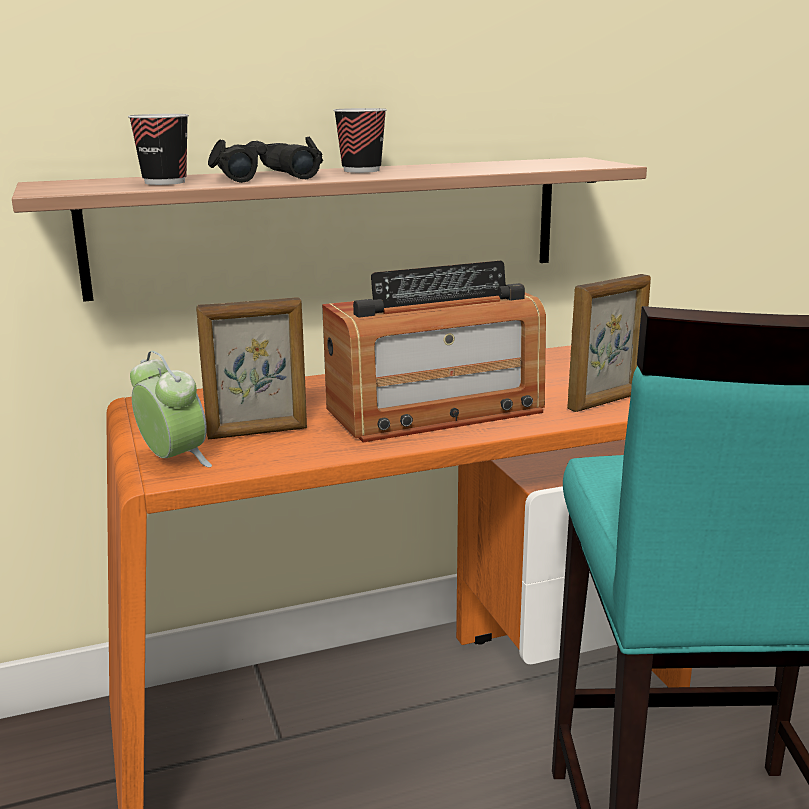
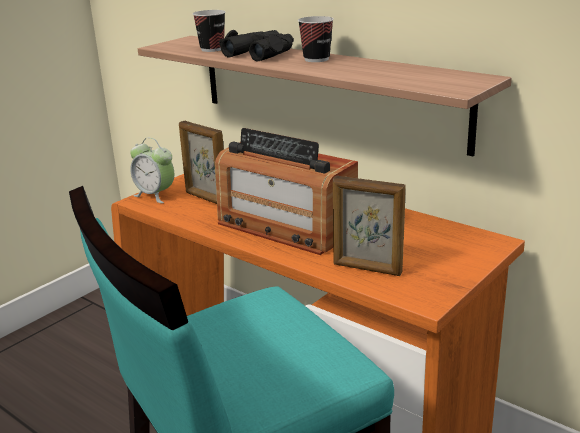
camera: 60 degrees right, 5 degrees up
alarm clock [130,351,212,467] -> alarm clock turned 105 degrees clockwise [130,138,174,203]

